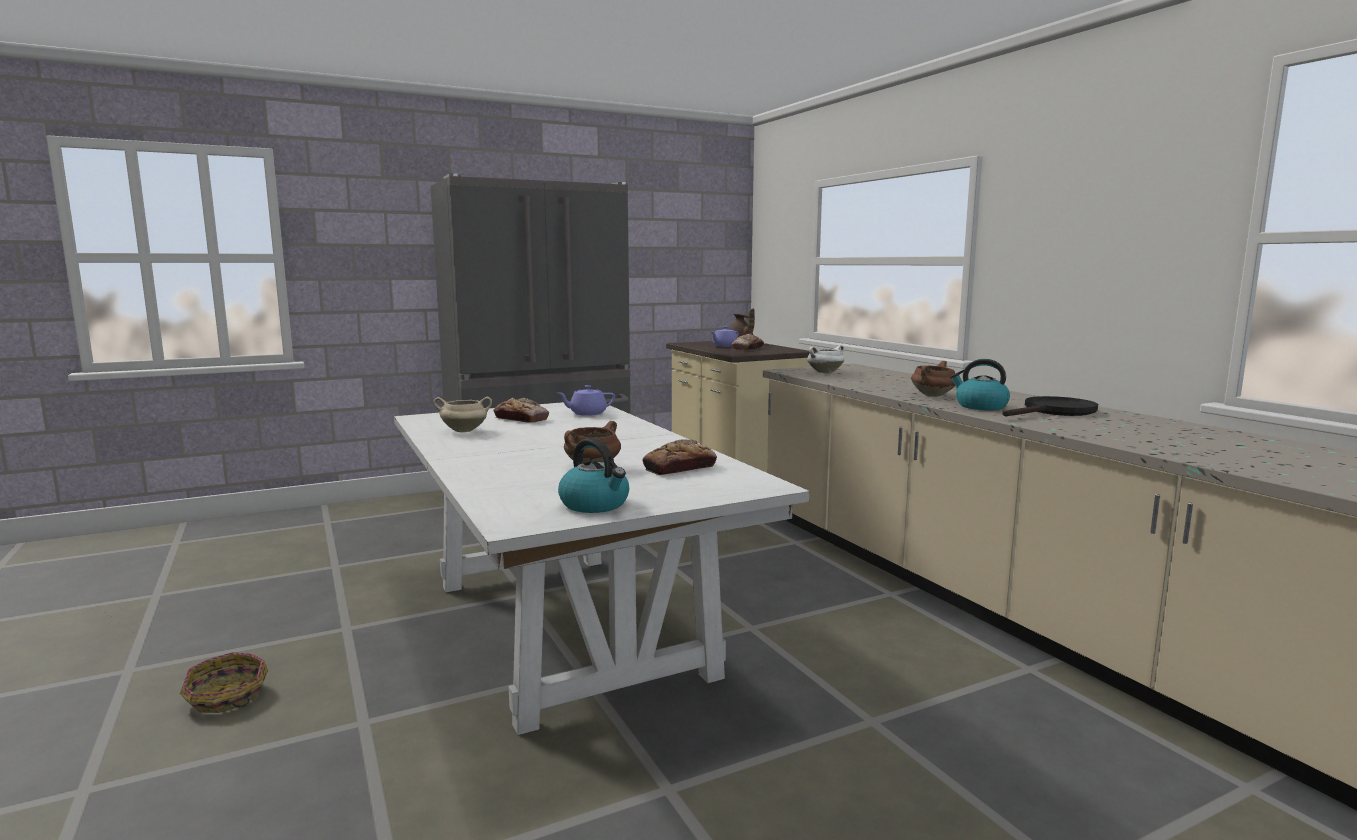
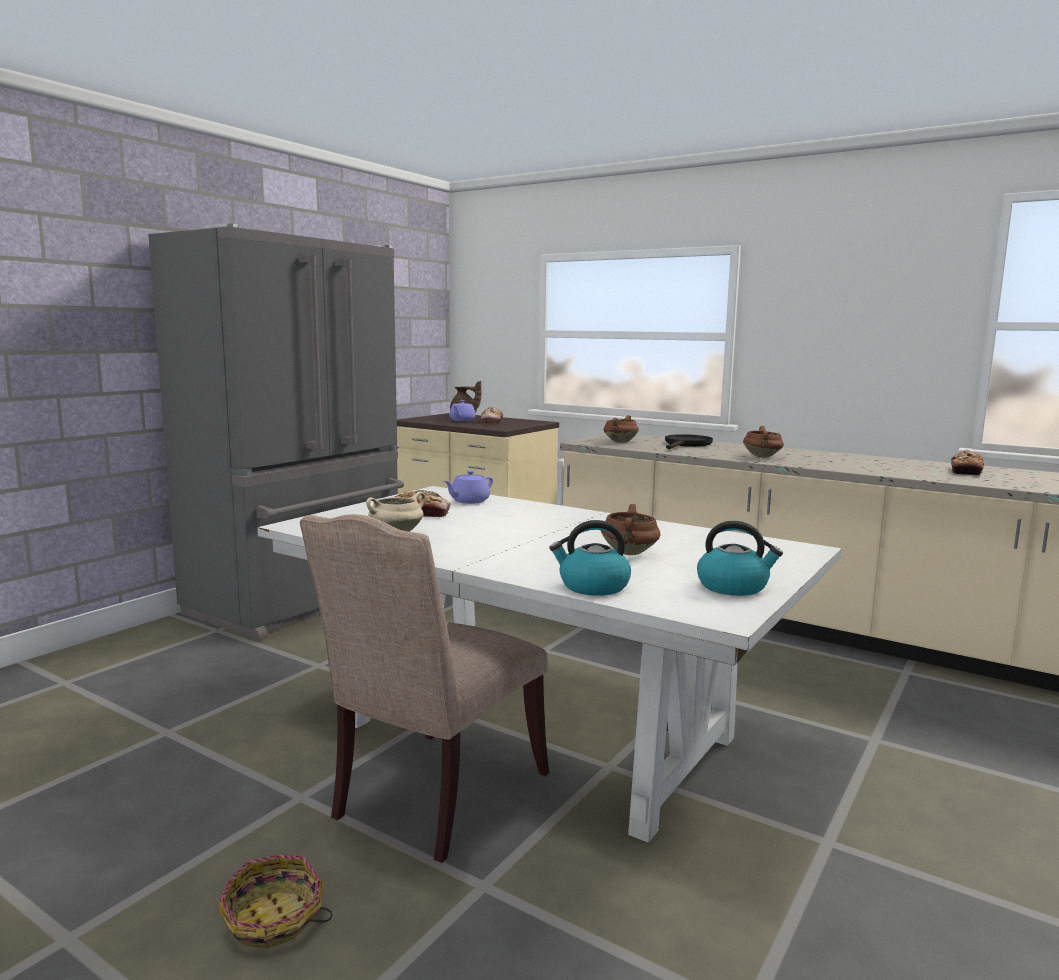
camera: 30 degrees left, 0 degrees up
bread [643,439,717,475] -> bread moved to [951,450,984,475]
white cooking pot [807,345,844,373] -> brown cooking pot [604,415,639,443]
kettle [950,359,1010,410] -> kettle moved to [549,520,631,596]
black frying pan [1002,396,1098,417] -> black frying pan moved to [665,434,713,449]
none -> beige chair [300,514,549,863]

